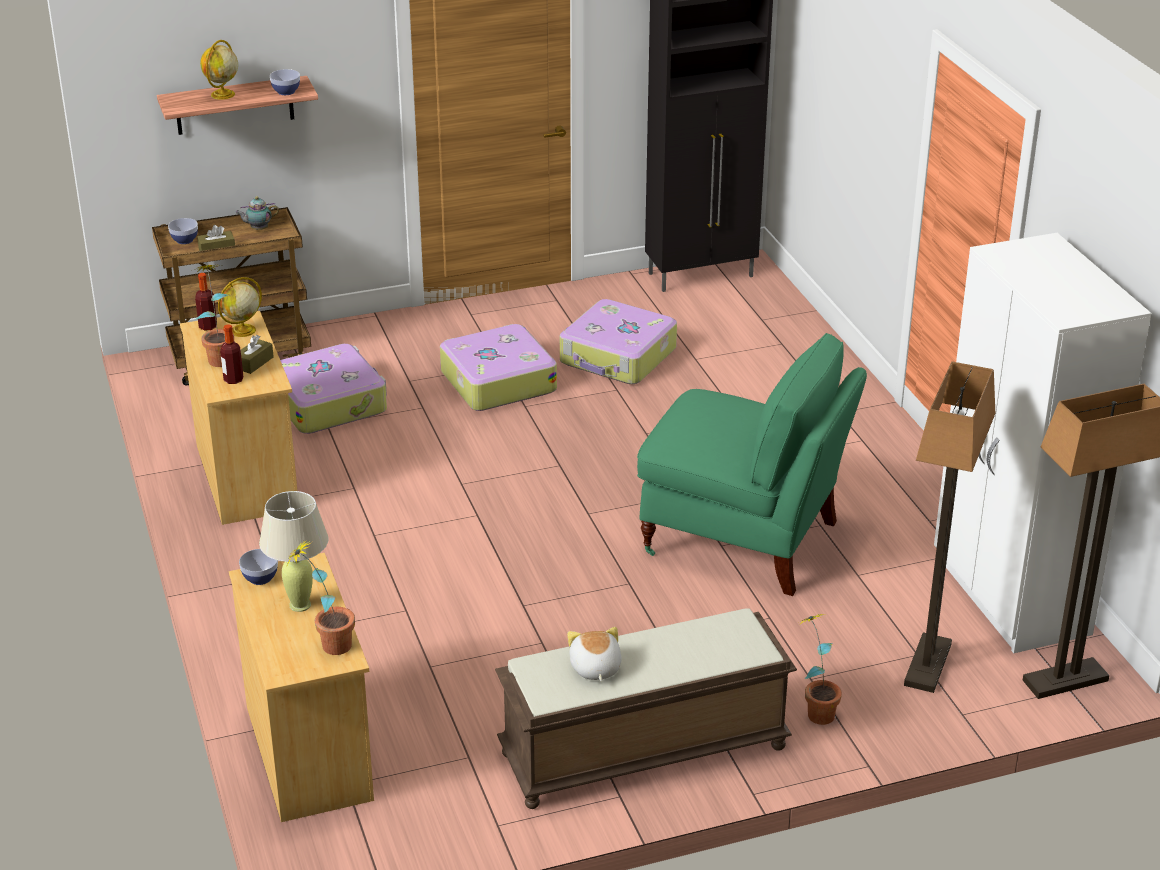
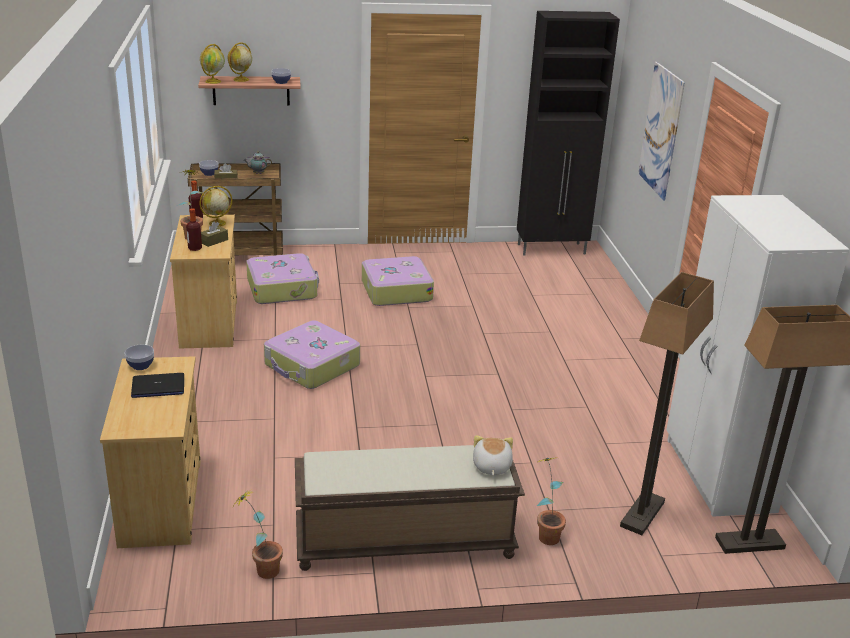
camera: 10 degrees right, 5 degrees down
beige table lamp [259,491,329,612] -> laptop [131,373,184,398]
potted plant [285,540,355,655] -> potted plant moved to [234,490,283,579]
suitcase [560,299,677,384] -> suitcase moved to [264,320,360,389]
plush toy [567,627,622,681] -> plush toy moved to [473,435,513,476]
green chair [637,333,867,596] -> none
none -> globe [200,44,225,84]
none -> picture [638,62,685,201]

